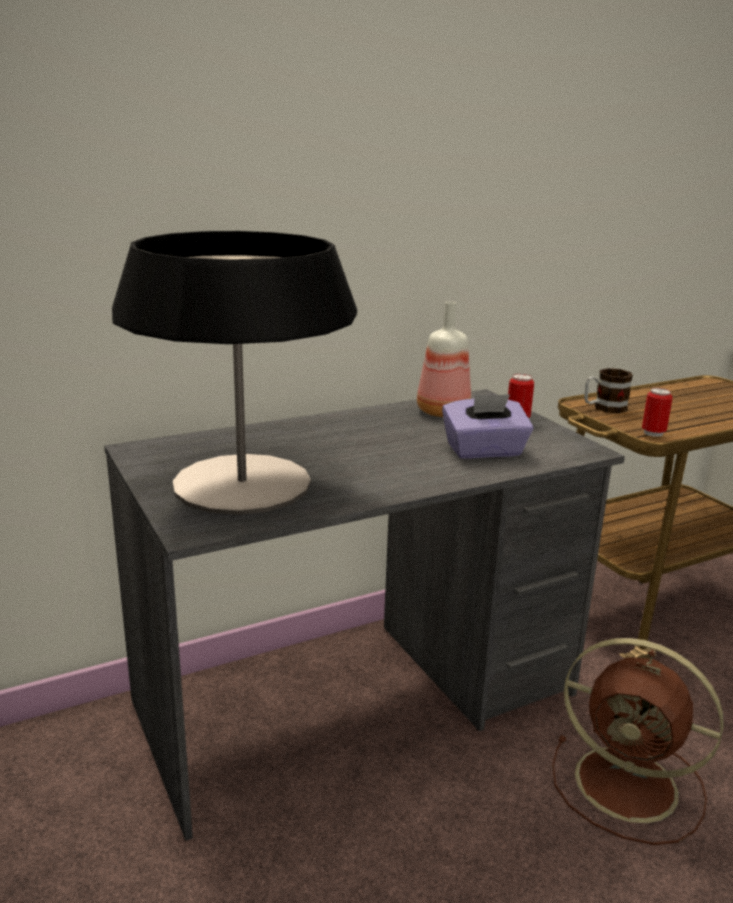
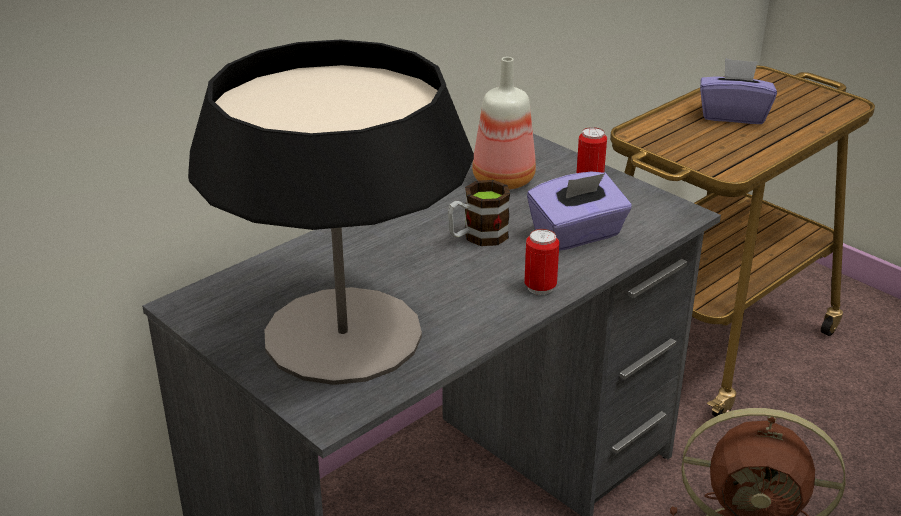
camera: 15 degrees left, 10 degrees up
mug [584,368,633,413] -> mug moved to [448,180,510,246]
can [642,388,673,437] -> can moved to [524,229,560,295]
none -> purple tissue box [700,58,777,124]

